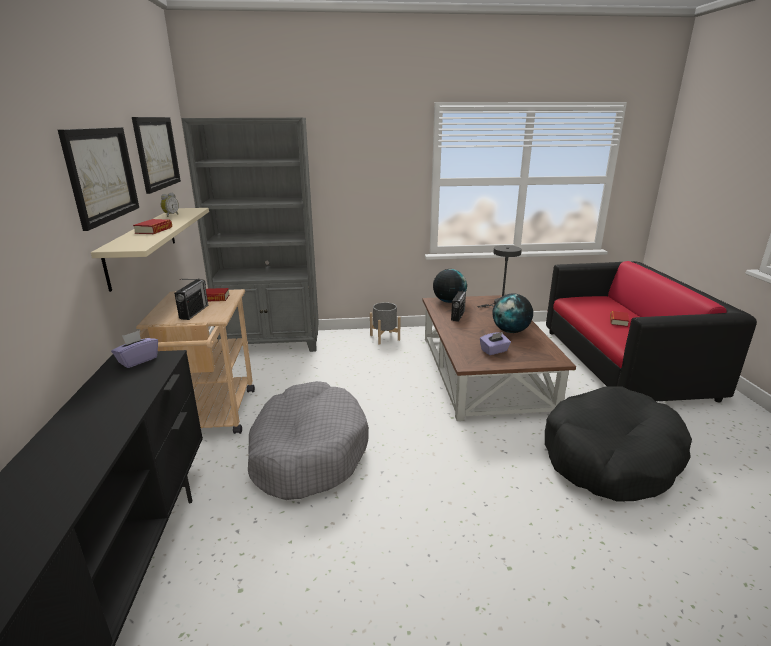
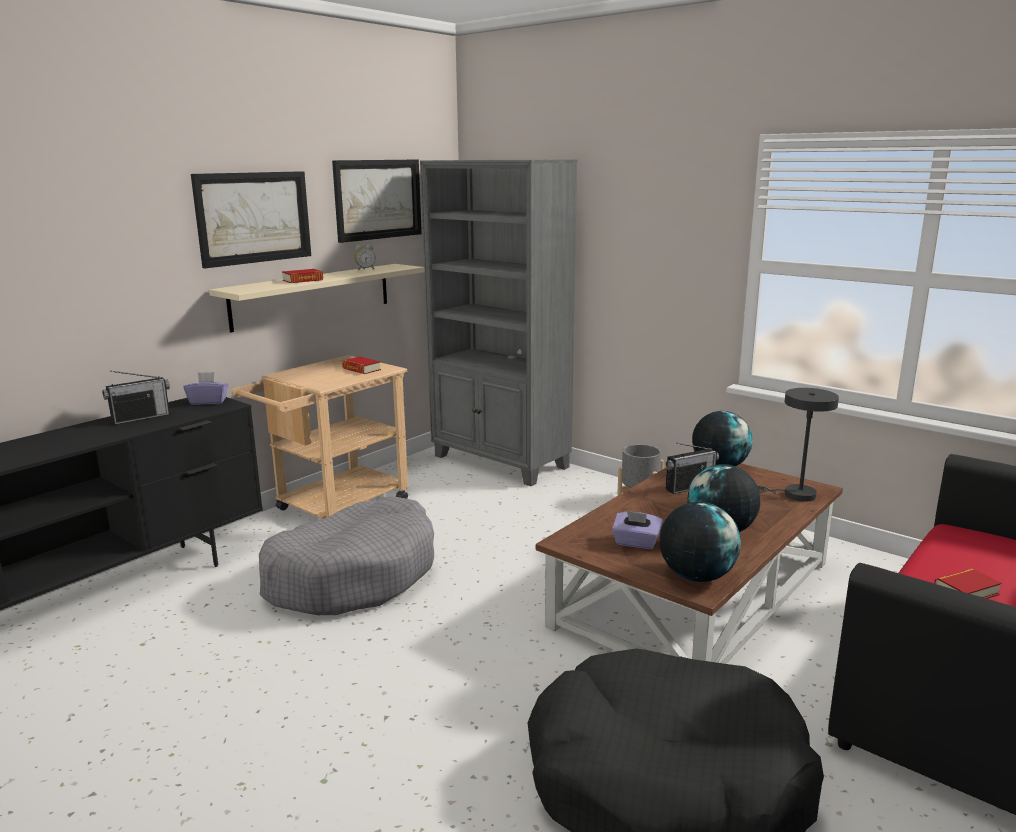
camera: 45 degrees right, 5 degrees down
radio [174,279,208,320] -> radio moved to [102,371,170,425]
none -> globe [660,502,741,582]

